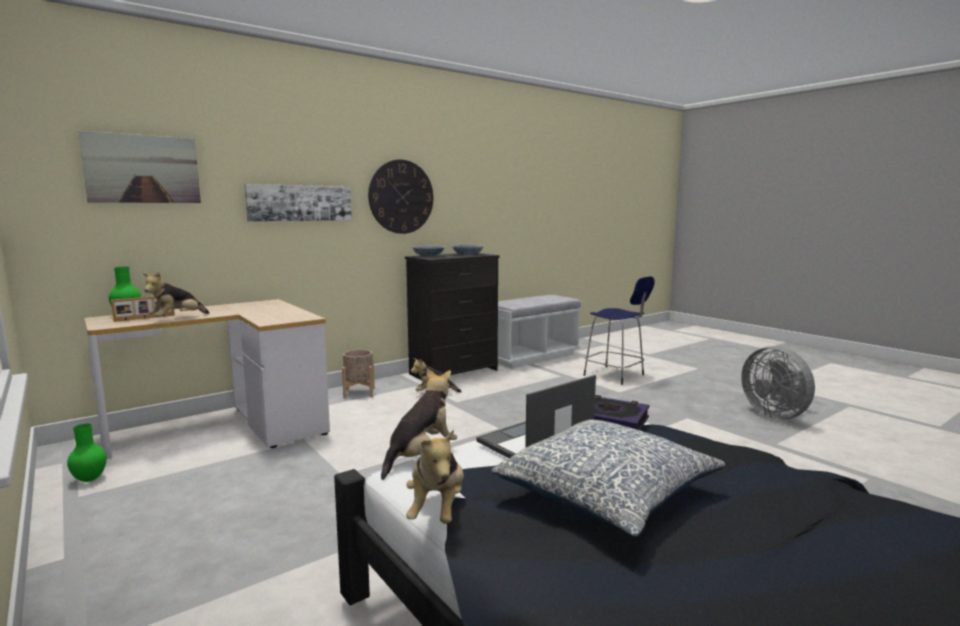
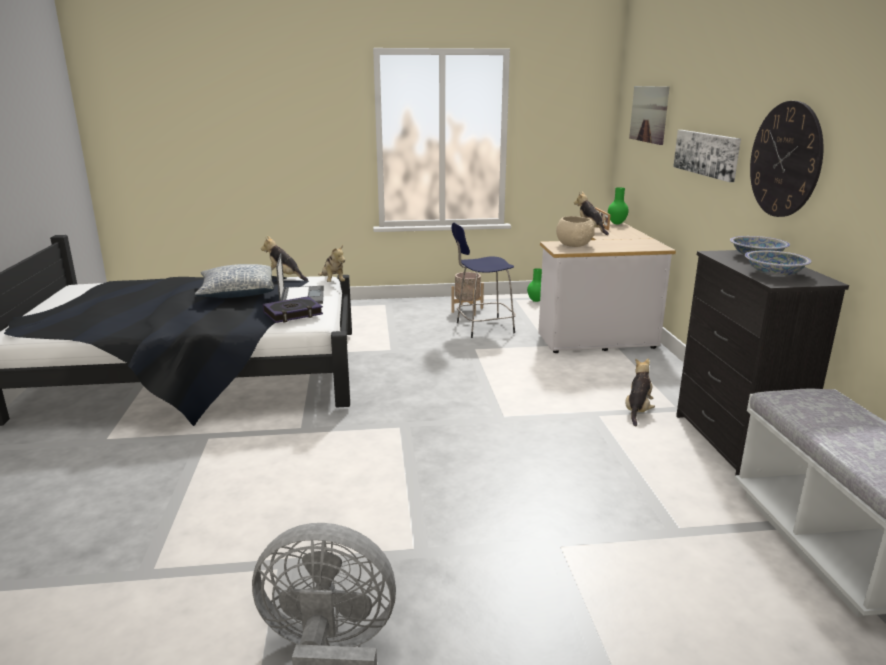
camera: 120 degrees right, 10 degrees up
beige planter [342,350,375,398] -> beige planter moved to [451,272,484,316]
blue stool [584,276,655,385] -> blue stool moved to [452,223,516,338]
none -> beige bowl [556,216,595,247]

